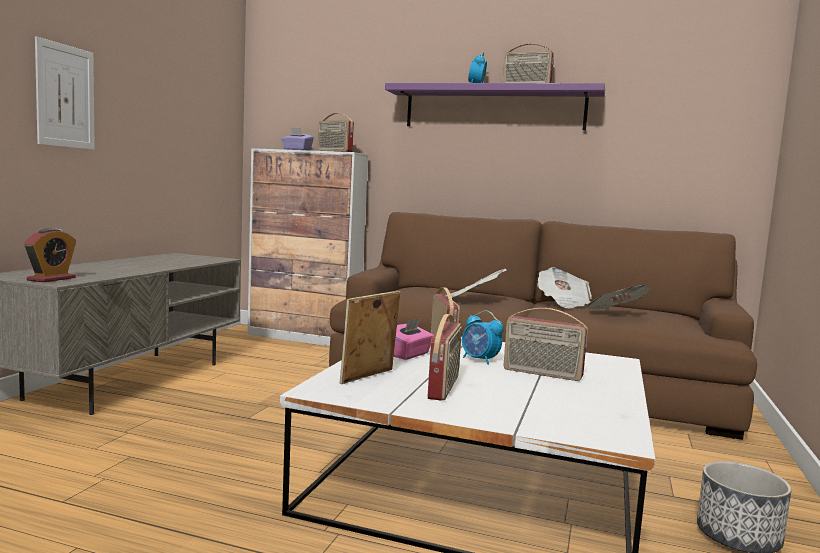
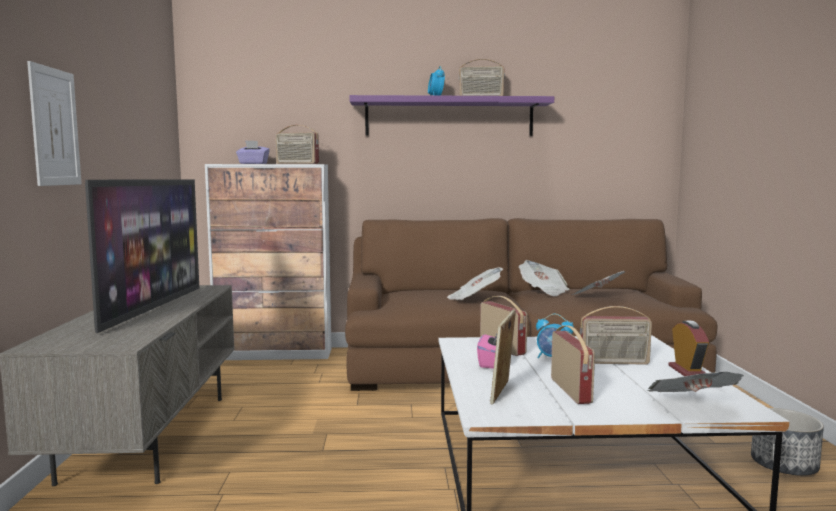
camera: 20 degrees left, 0 degrees up
alarm clock [24,228,76,282] -> alarm clock moved to [668,321,709,376]
none -> television [85,179,199,333]
none -> newspaper [647,372,744,392]

